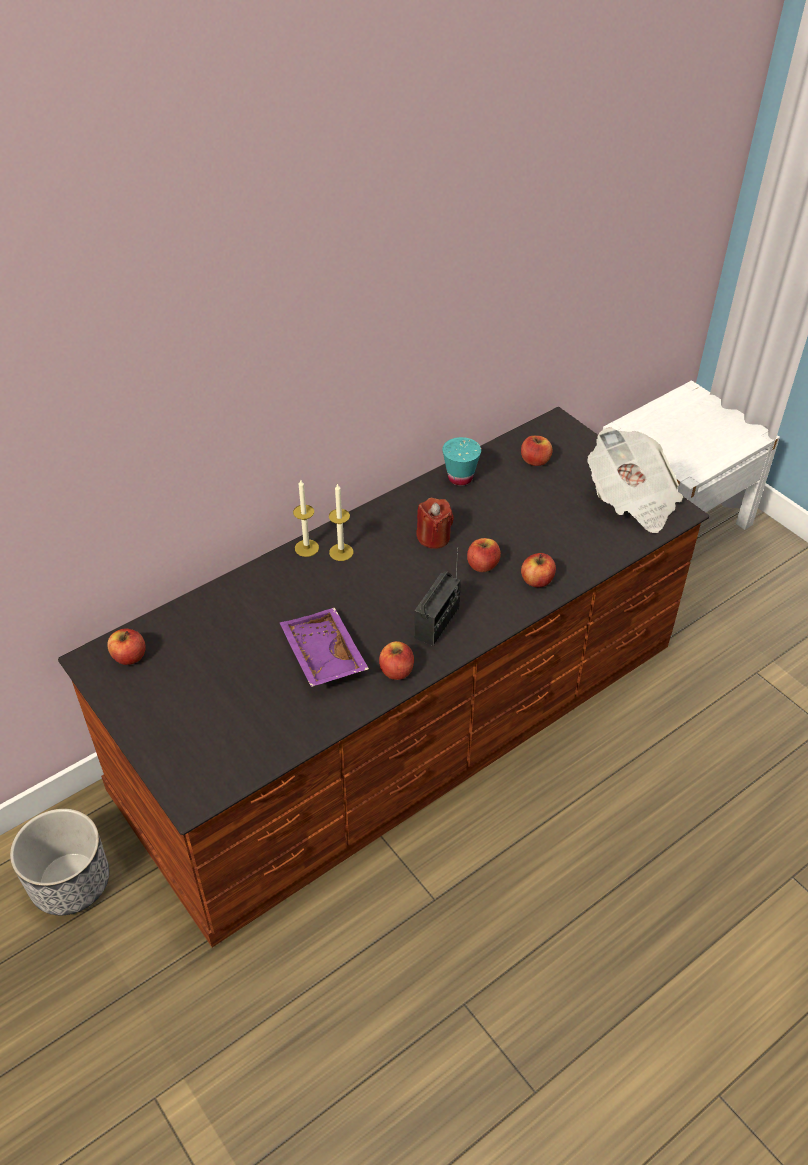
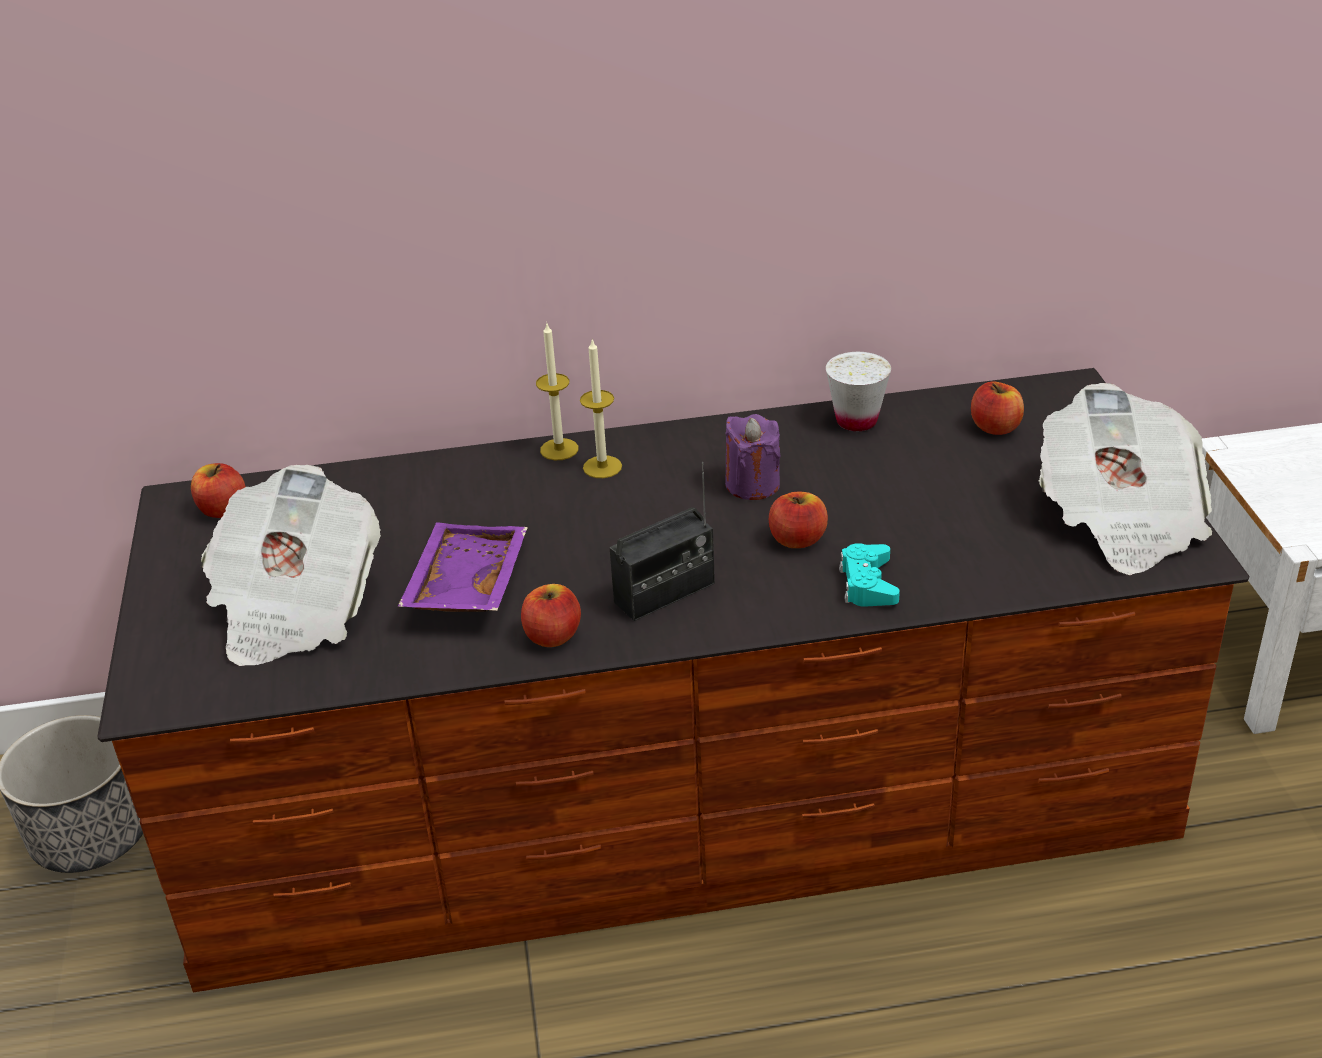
camera: 30 degrees right, 10 degrees down
red candle [417,498,454,549] -> purple candle [725,414,780,500]
turquoise cup [442,437,481,486] -> white cup [826,352,891,431]
apple [521,553,556,587] -> turquoise game controller [839,543,900,607]
none -> newspaper [201,465,381,666]

